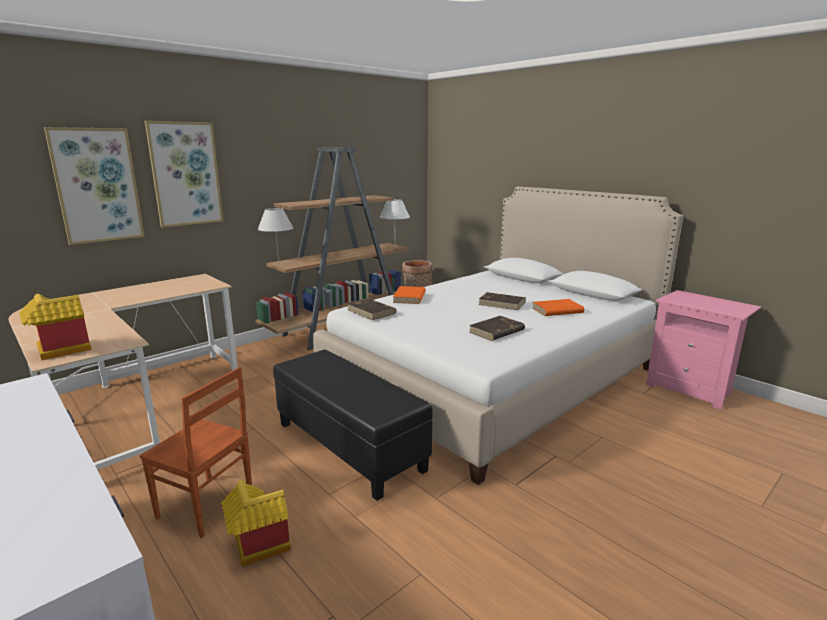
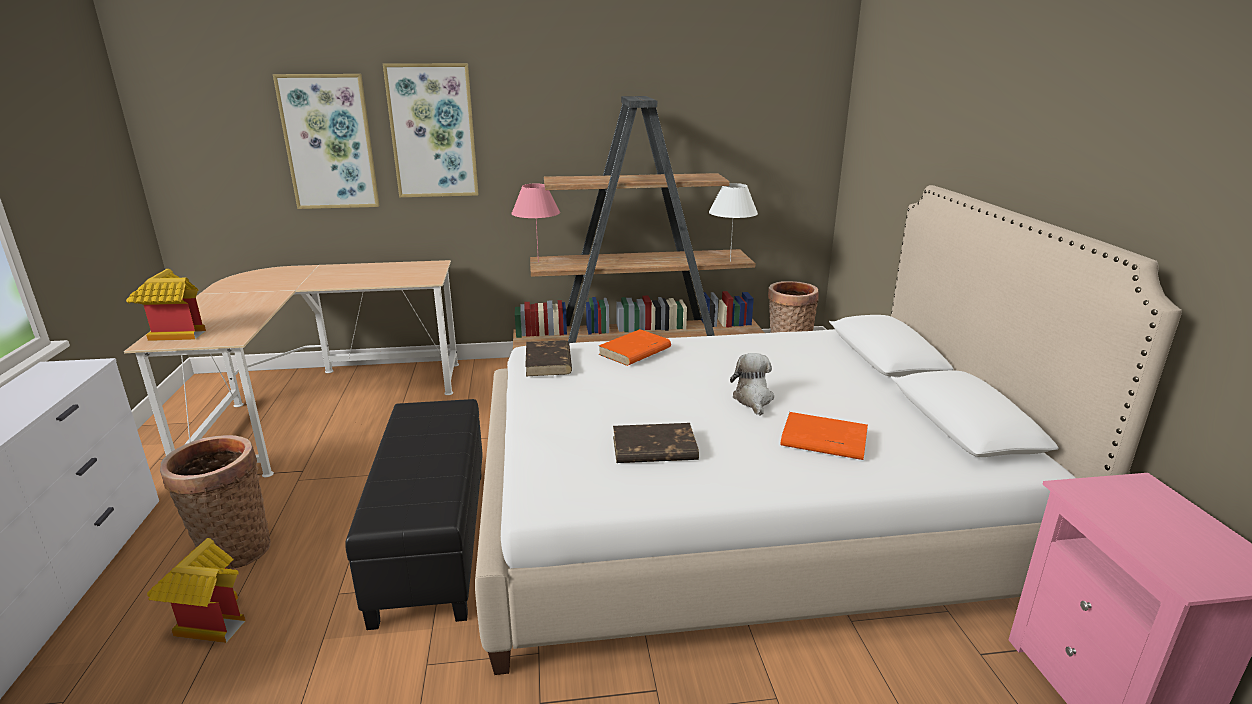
camera: 35 degrees right, 5 degrees up
brown chair [140,367,252,538] -> basket [160,435,271,569]
white table lamp [258,208,293,263] -> pink table lamp [511,184,560,262]
brown book [479,292,526,310] -> plush toy [730,353,774,416]

